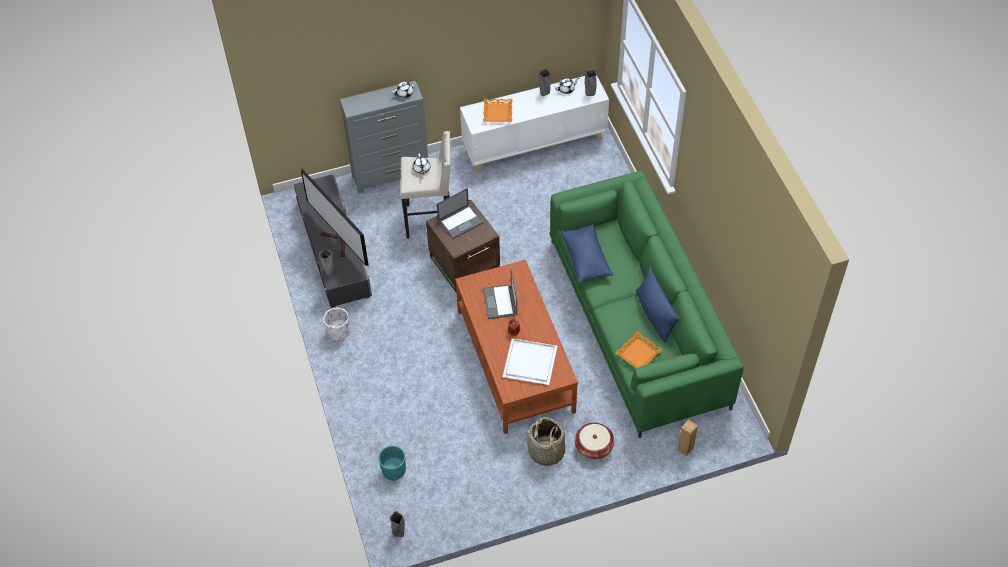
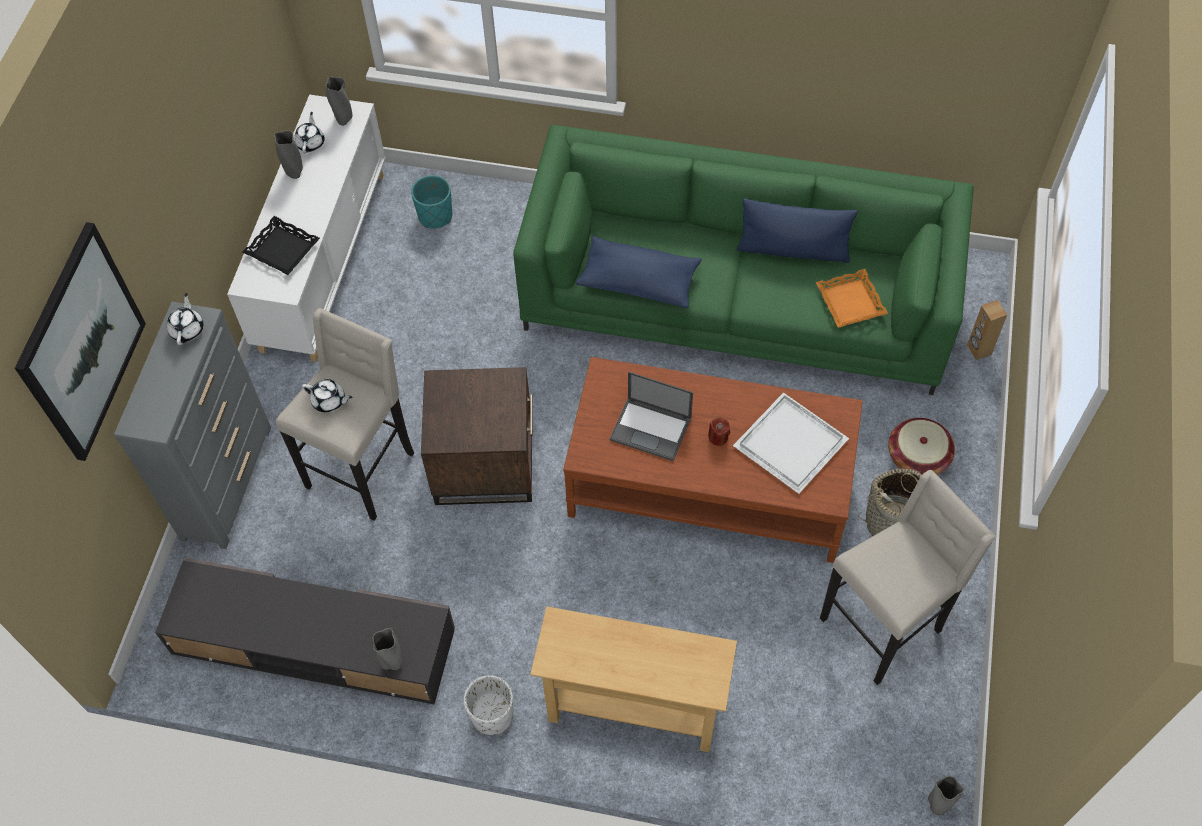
camera: 60 degrees left, 5 degrees up
television [301,169,369,266] -> none
turquoise planter [378,445,406,481] -> turquoise planter moved to [411,175,452,229]
laptop [437,188,484,239] -> none
orange tray [483,99,512,122] -> black tray [242,216,320,275]
none -> picture [15,222,146,461]
none -> beige console table [530,606,737,752]
none -> beige stool [820,470,996,685]

